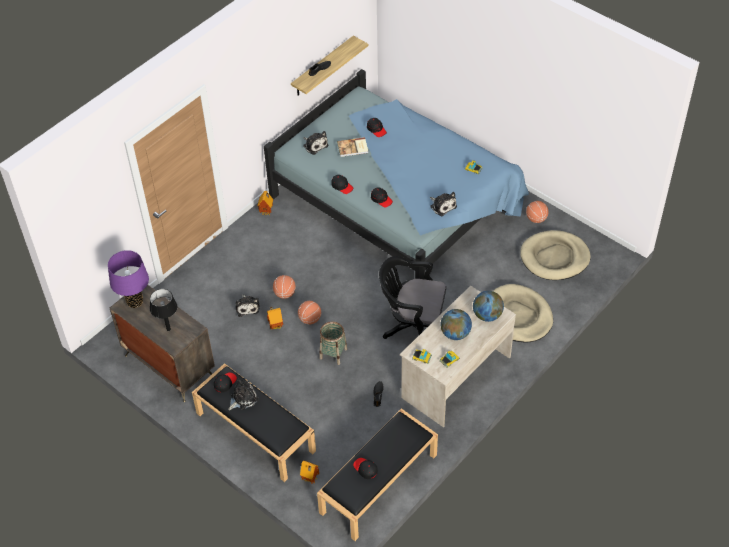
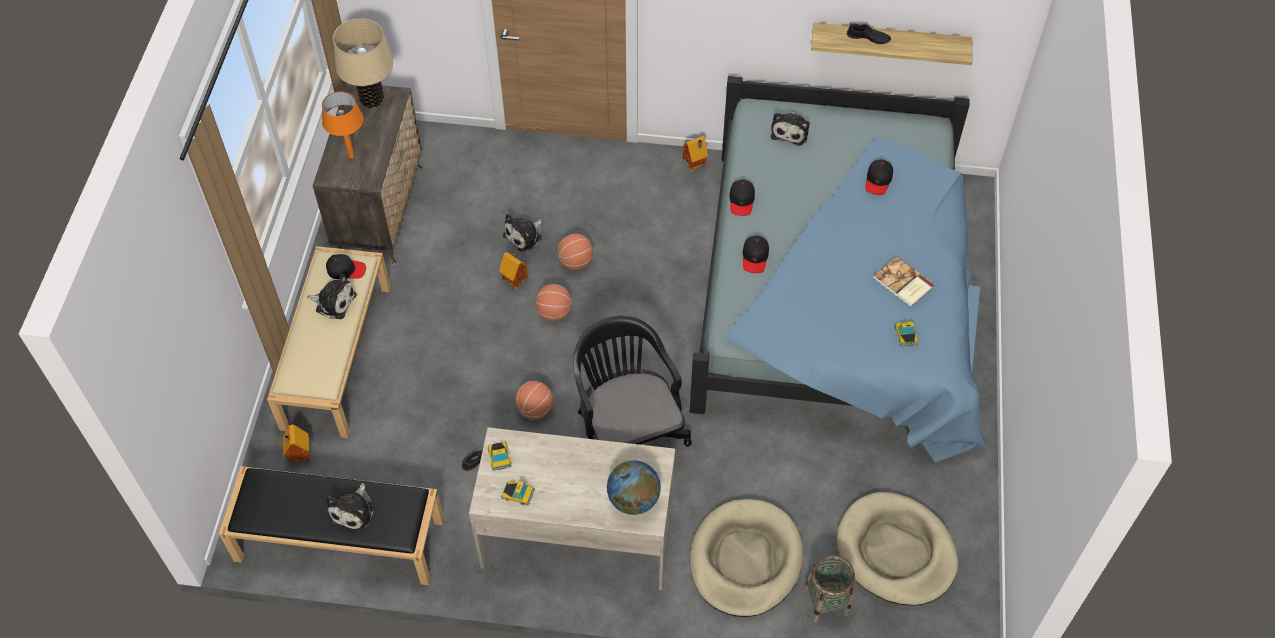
camera: 55 degrees right, 5 degrees up
purple table lamp [108,250,149,308] -> beige table lamp [333,18,393,108]
black table lamp [150,289,177,331] -> orange table lamp [322,91,363,158]
black bench [192,363,316,482] -> beige bench [267,246,391,438]
basket [320,322,347,365] -> basket moved to [803,555,855,623]
book [337,137,368,157] -> book moved to [873,256,935,307]
black cap [353,458,378,479] -> none
plush toy [430,192,457,216] -> plush toy moved to [326,483,375,532]
globe [441,309,472,340] -> none
basketball [526,201,549,223] -> basketball moved to [515,381,553,420]

